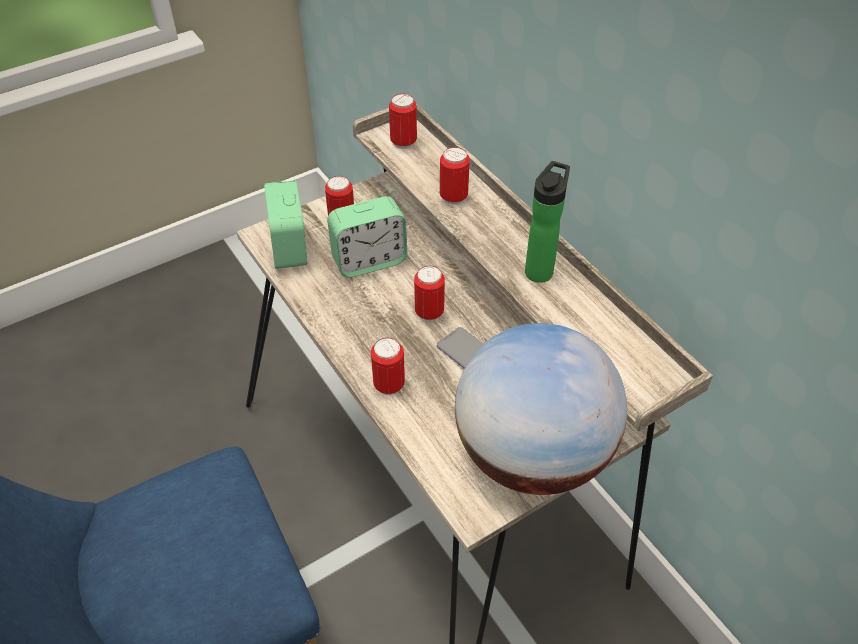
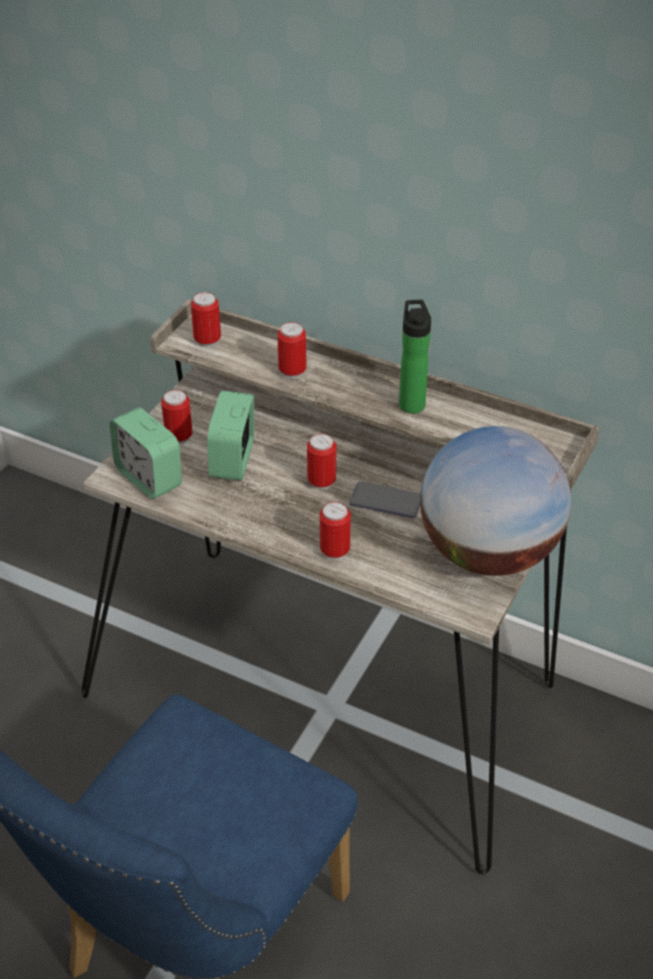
camera: 30 degrees left, 5 degrees down
alarm clock [327,196,407,278] -> alarm clock turned 150 degrees clockwise [207,391,254,480]

